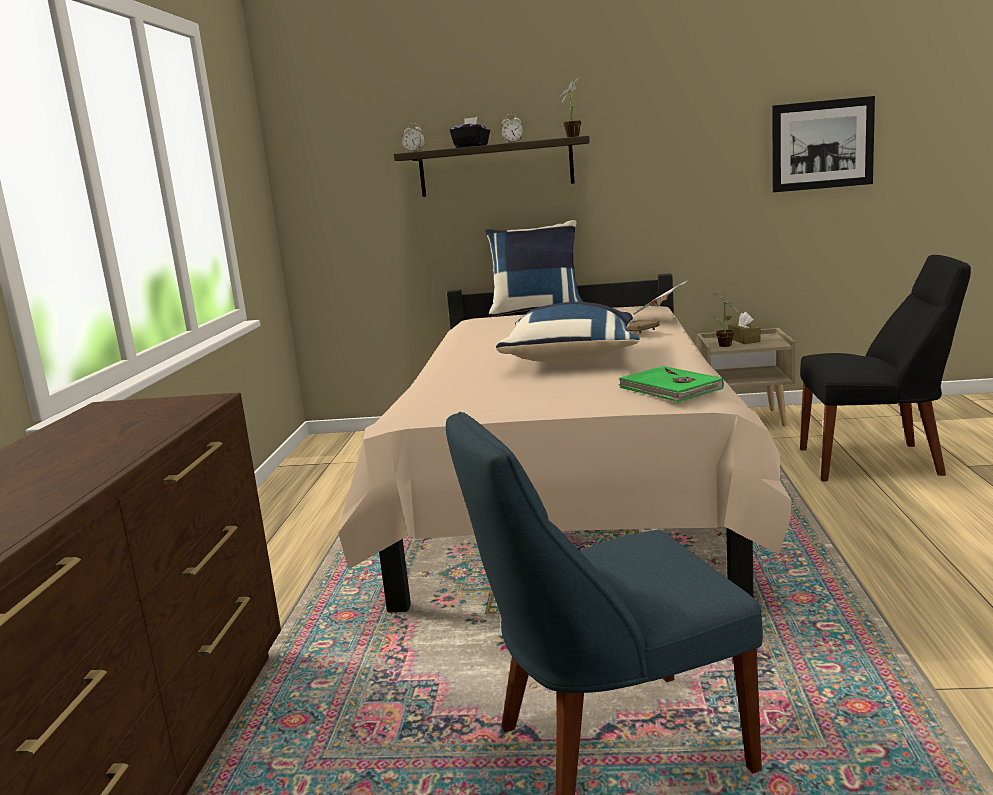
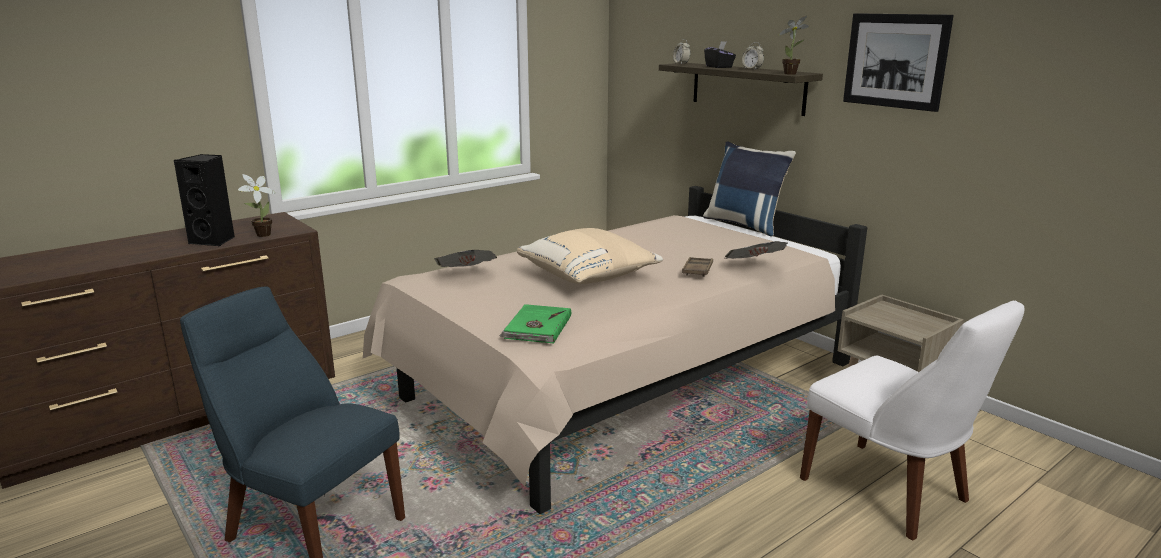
camera: 45 degrees right, 5 degrees up
blue pillow [496,302,640,363] -> beige pillow [517,228,663,284]
potted plant [714,292,738,347] -> potted plant moved to [238,174,276,237]
brown tissue box [728,312,761,344] -> none
picture [772,96,875,192] -> picture moved to [843,13,954,112]
black chair [800,255,971,481] -> white chair [800,300,1025,540]
none -> black speaker [174,154,235,247]
none -> newspaper [434,250,497,267]

